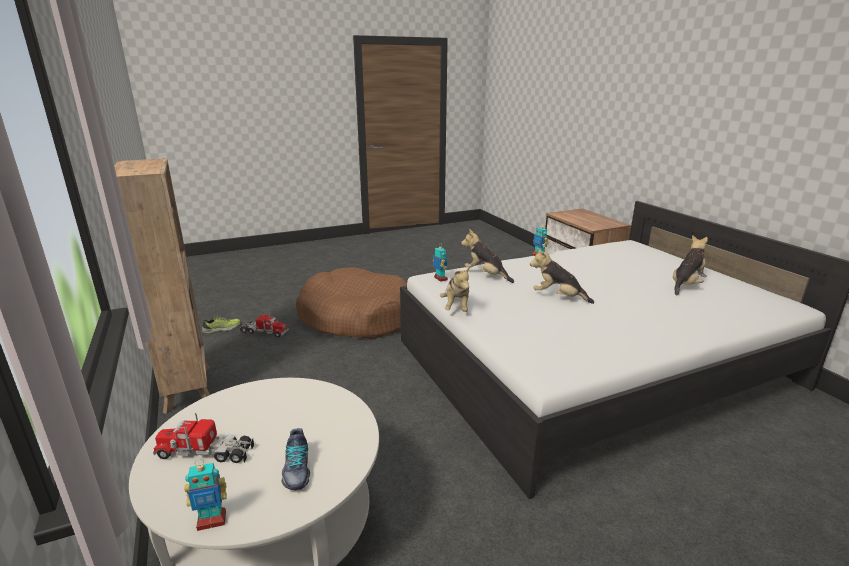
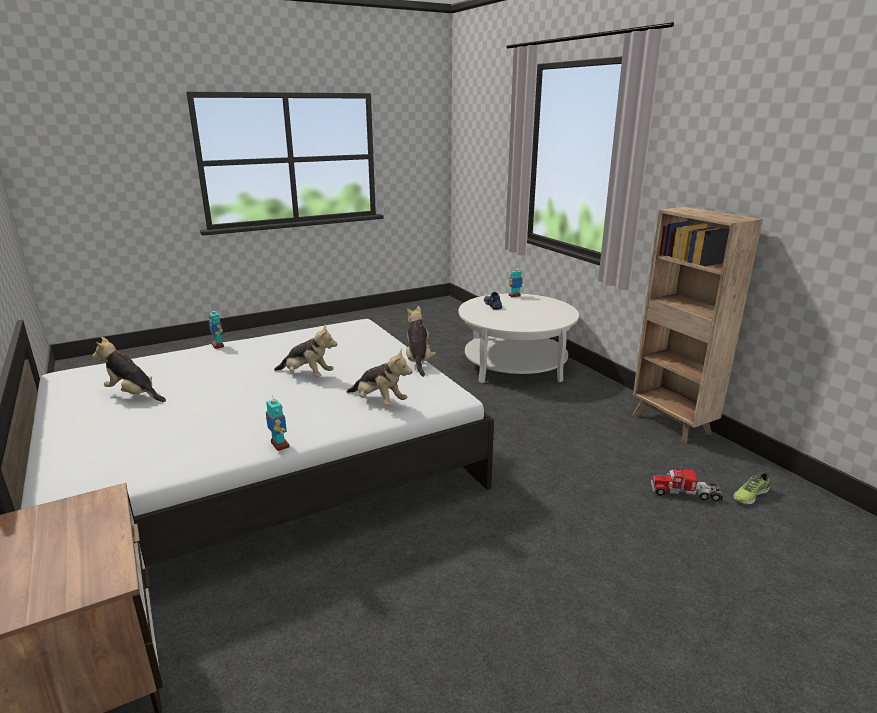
camera: 175 degrees right, 0 degrees up
toy truck [153,413,254,463] -> none
brown dog bed [296,267,407,339] -> none
toy robot [433,244,448,282] -> toy robot moved to [209,311,224,349]
plush toy [673,235,708,296] -> plush toy turned 75 degrees clockwise [92,337,166,402]

